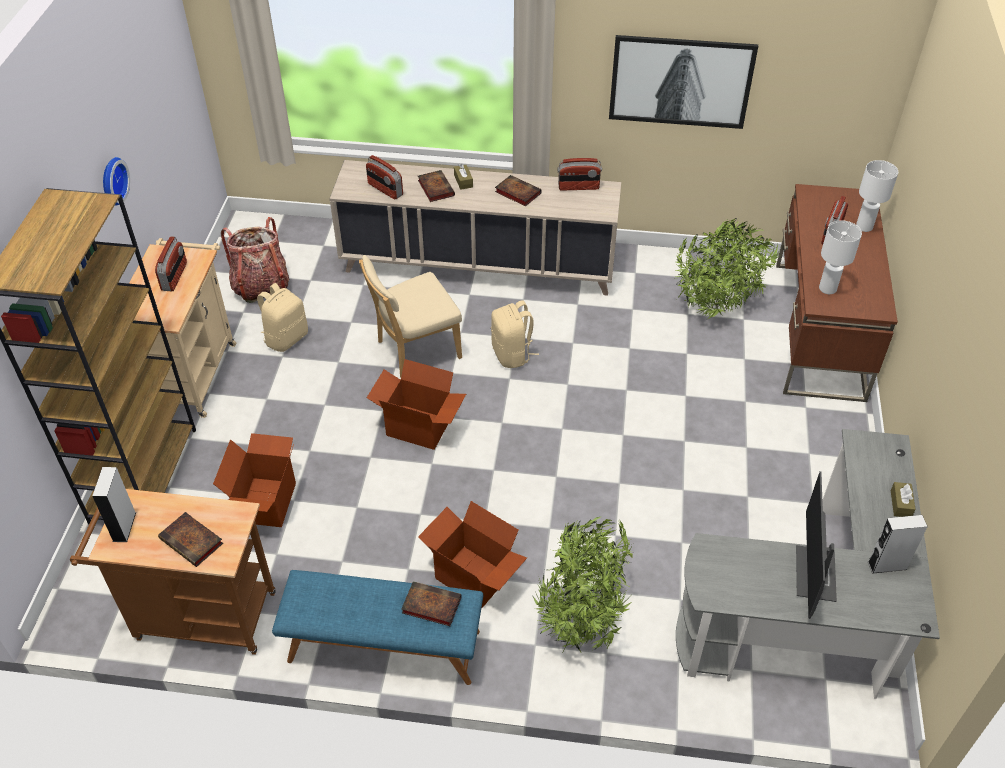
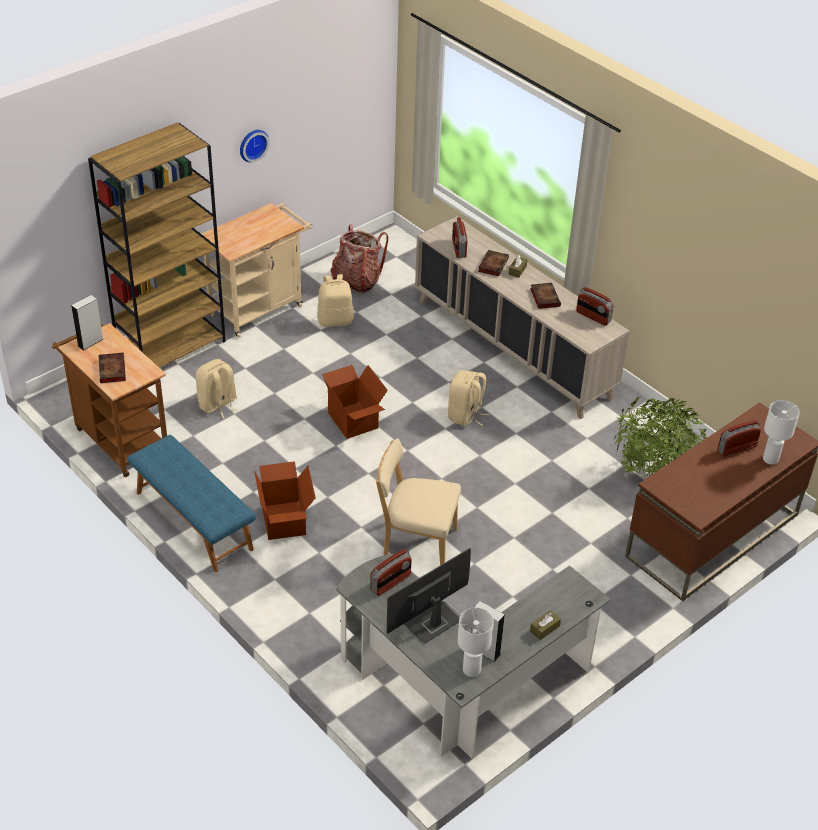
camera: 40 degrees right, 5 degrees down
radio [155,236,187,291] -> radio moved to [370,549,412,596]
cardboard box [213,433,296,527] -> beige backpack [196,359,239,419]
beige chair [359,255,462,378] -> beige chair moved to [376,438,461,565]
book [401,581,462,626] -> none
potted plant [532,517,635,652] -> none
picture [609,35,758,129] -> none
white table lamp [819,220,862,294] -> white table lamp moved to [458,607,494,677]

